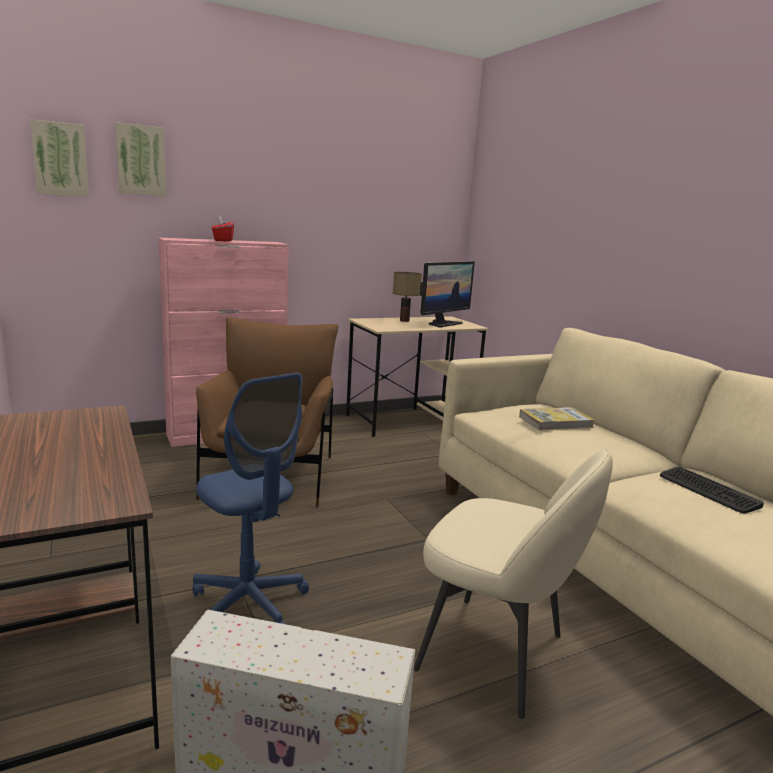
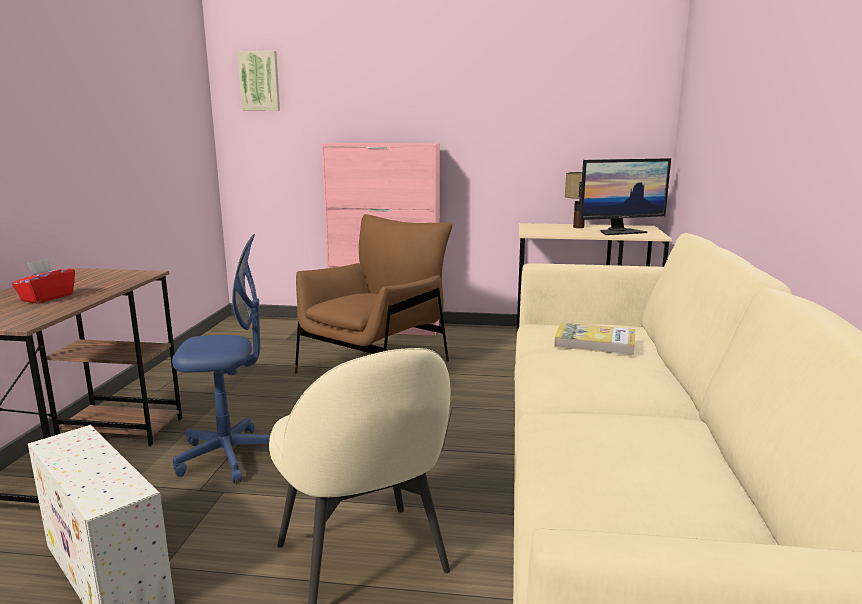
camera: 35 degrees right, 0 degrees up
picture [115,122,166,196] -> none
blue office chair [192,372,309,624] -> blue office chair turned 90 degrees counterclockwise [172,234,270,483]
red tissue box [212,215,234,242] -> red tissue box moved to [12,259,75,304]
keyboard [660,466,764,513] -> none

